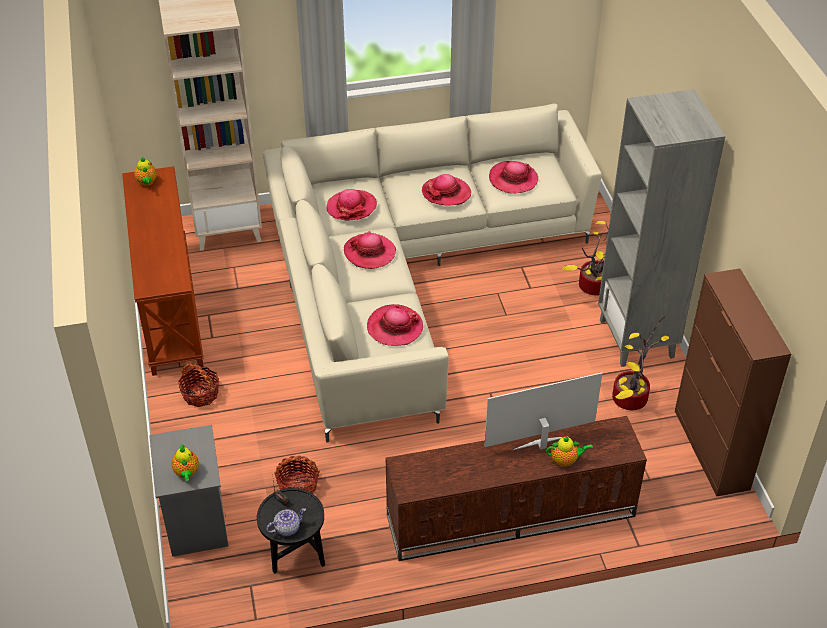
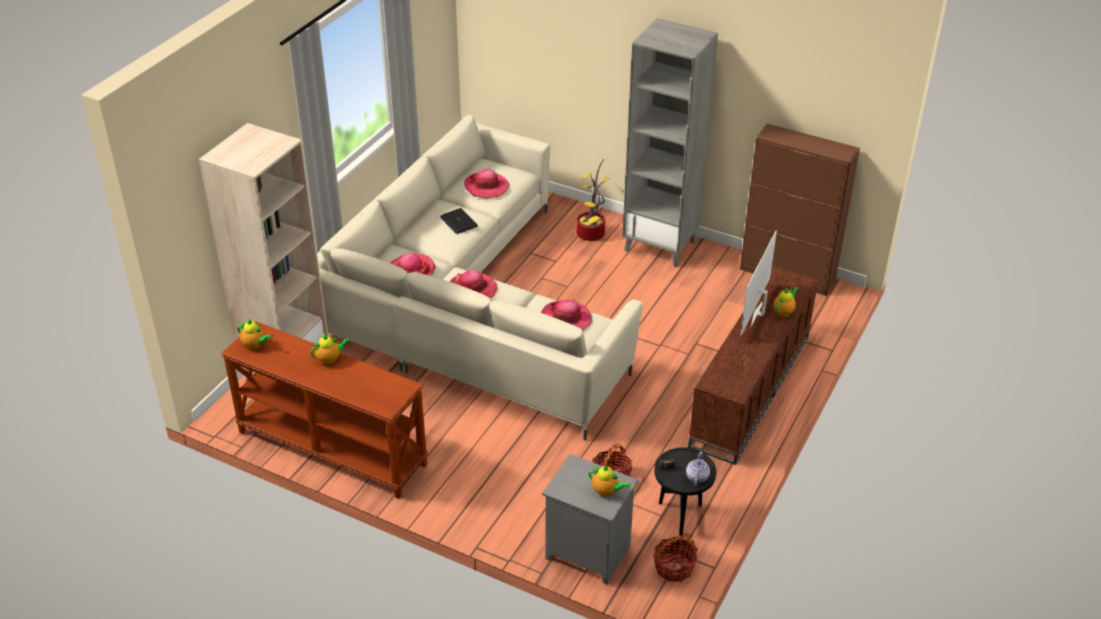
camera: 50 degrees left, 5 degrees down
basket [178,362,219,407] -> basket moved to [653,535,698,582]
hat [422,174,471,206] -> laptop [440,208,478,234]
potted plant [612,316,669,410] -> none
none -> teapot [310,334,351,365]

